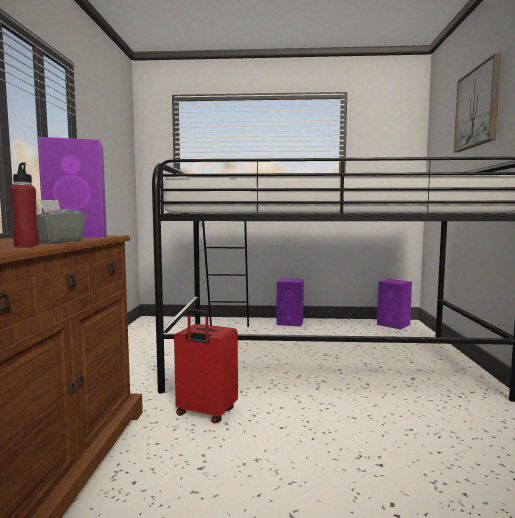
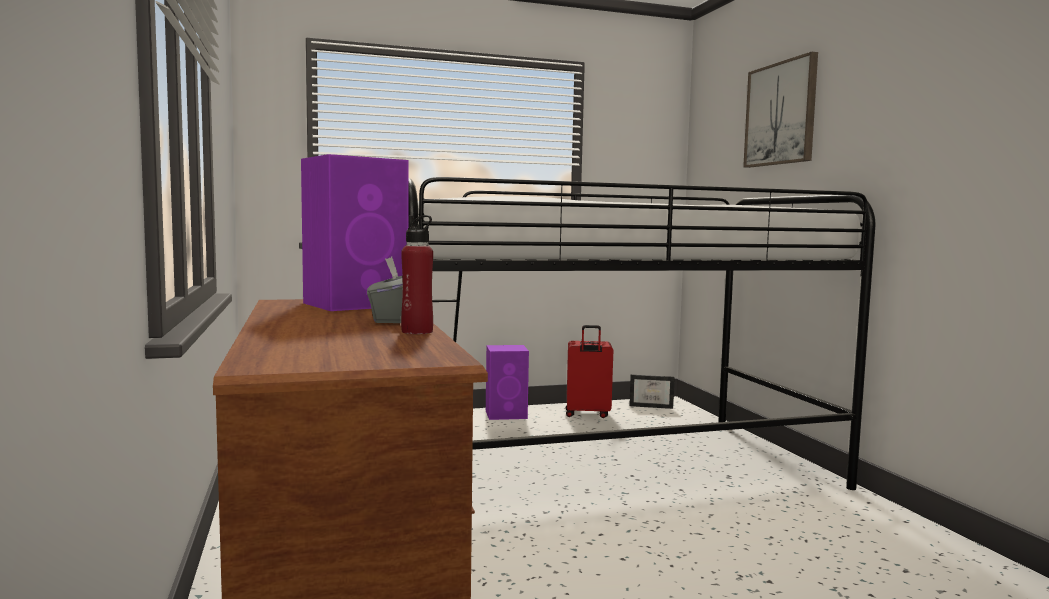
camera: 20 degrees left, 0 degrees up
red suitcase [174,309,238,423] -> red suitcase moved to [566,325,613,418]
purple speaker [377,279,412,330] -> picture frame [629,375,675,409]

